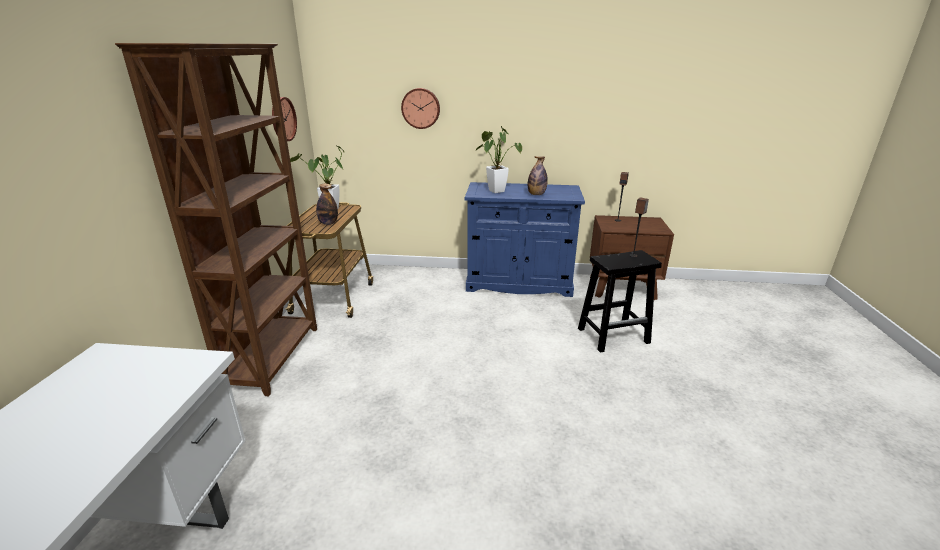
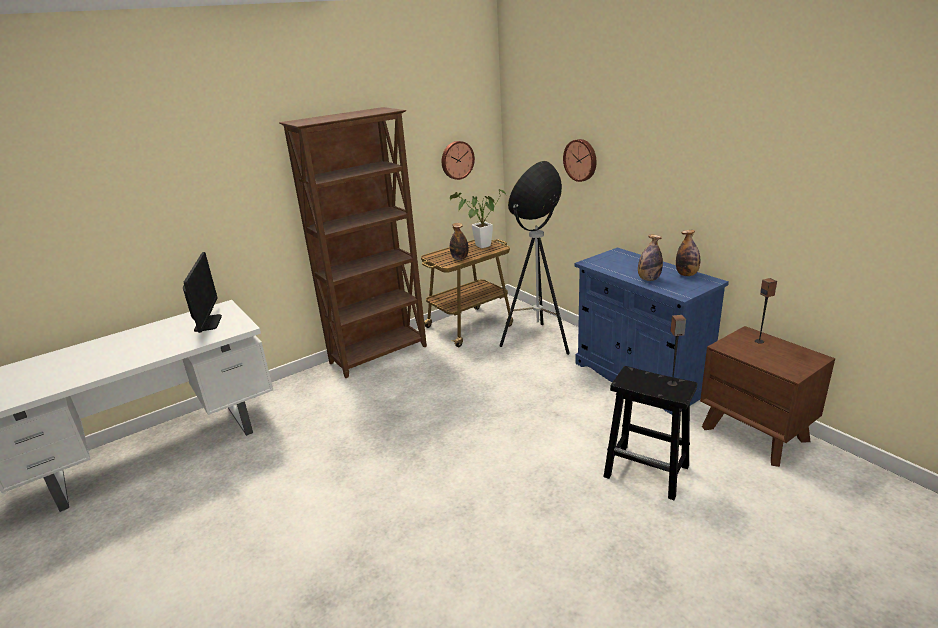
camera: 50 degrees right, 0 degrees up
potted plant [476,126,522,193] -> none
none -> monitor [183,252,222,333]
none -> floor lamp [500,161,570,355]
none -> bottle [676,230,700,276]

